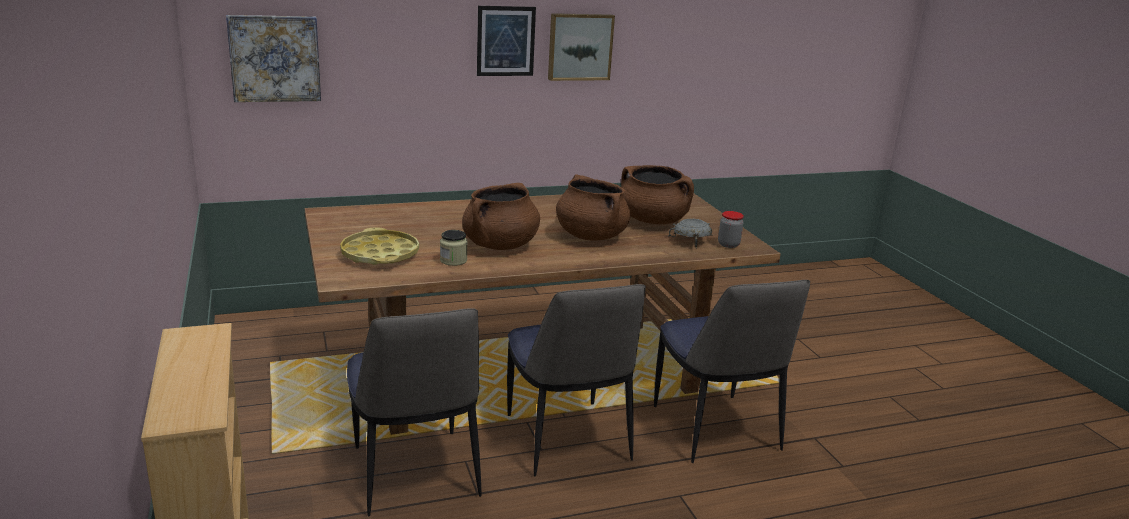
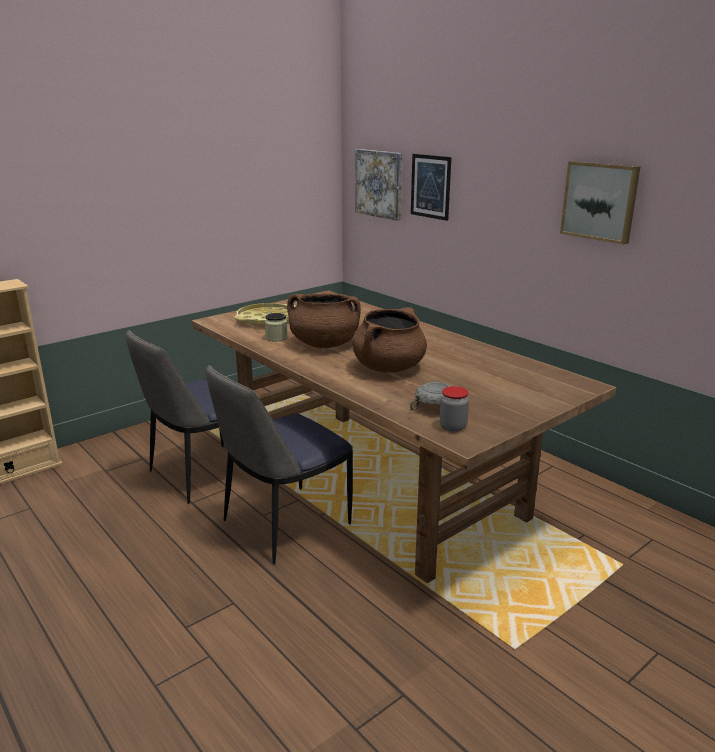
camera: 70 degrees right, 0 degrees up
picture [477,6,536,76] -> picture moved to [411,154,452,221]
brown cooking pot [621,165,694,225] -> none
chair [654,280,810,463] -> none

